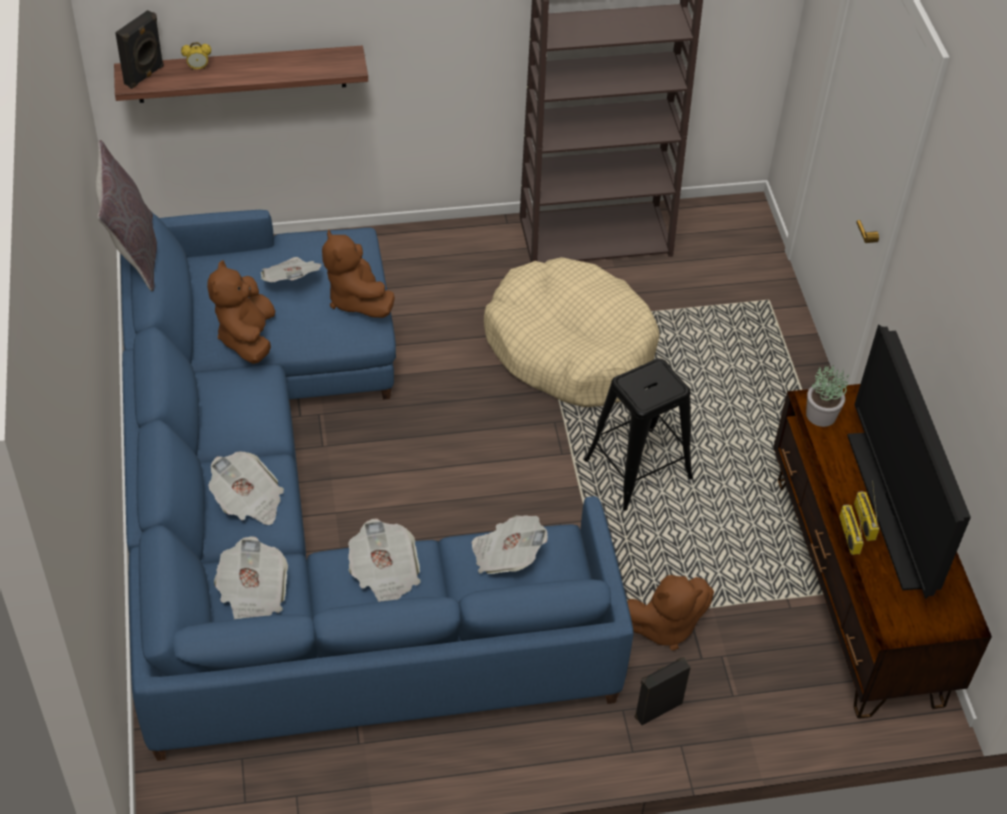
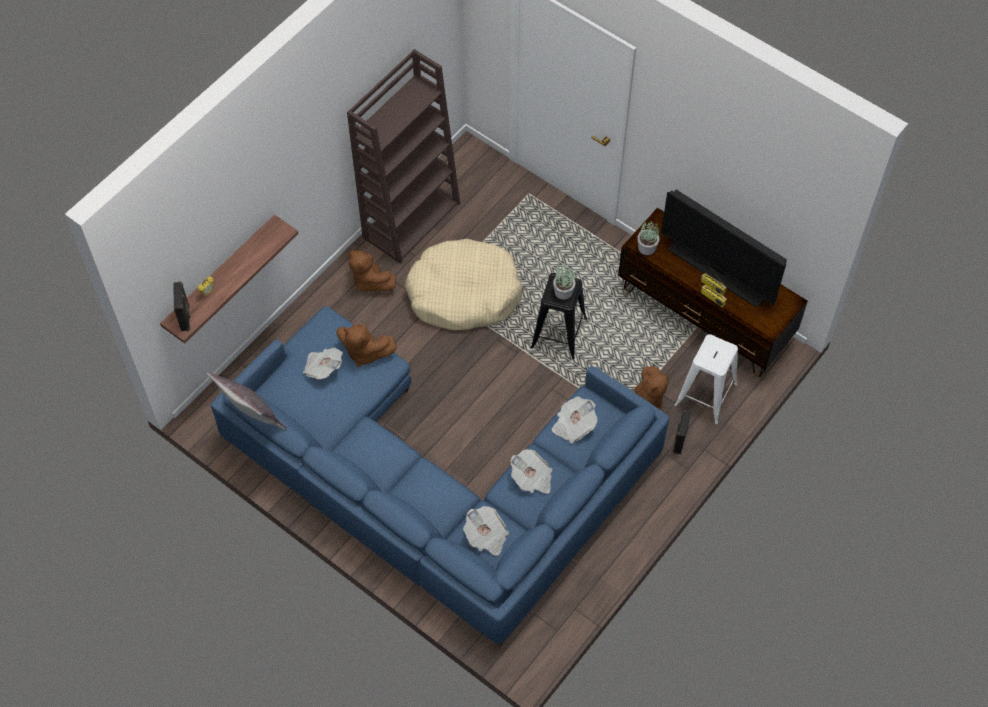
camera: 40 degrees left, 10 degrees up
brown plush toy [207,260,275,364] -> brown plush toy moved to [349,250,396,291]
newspaper [208,452,284,525] -> none
none -> potted plant [553,264,576,300]
none -> white stool [675,334,738,424]

